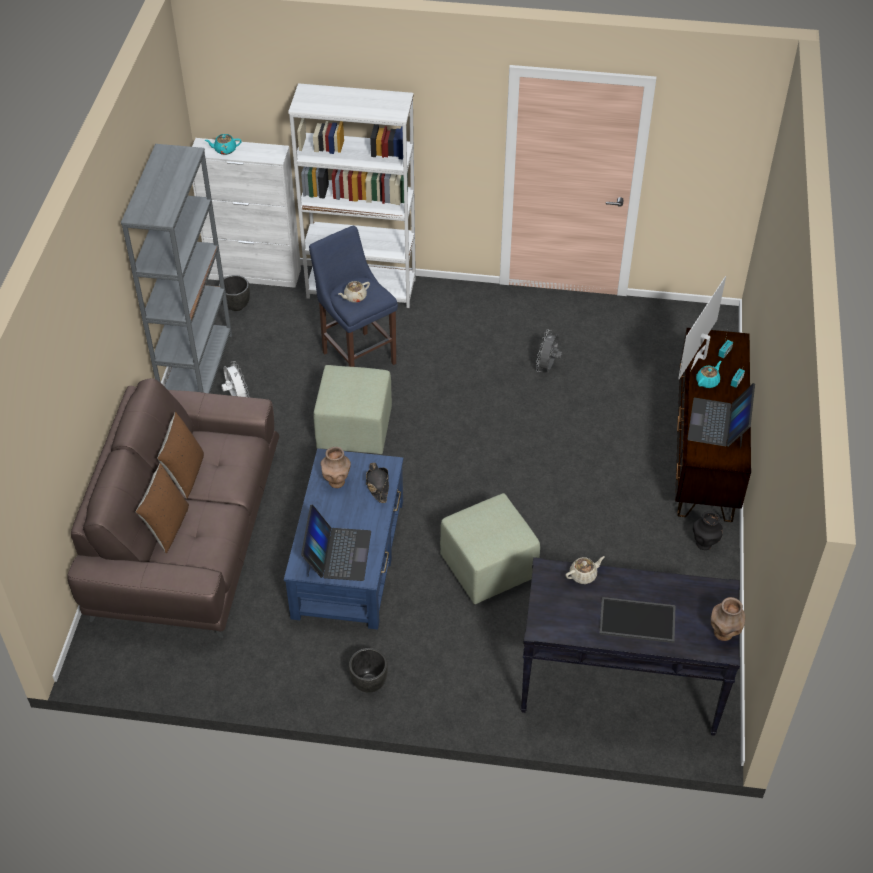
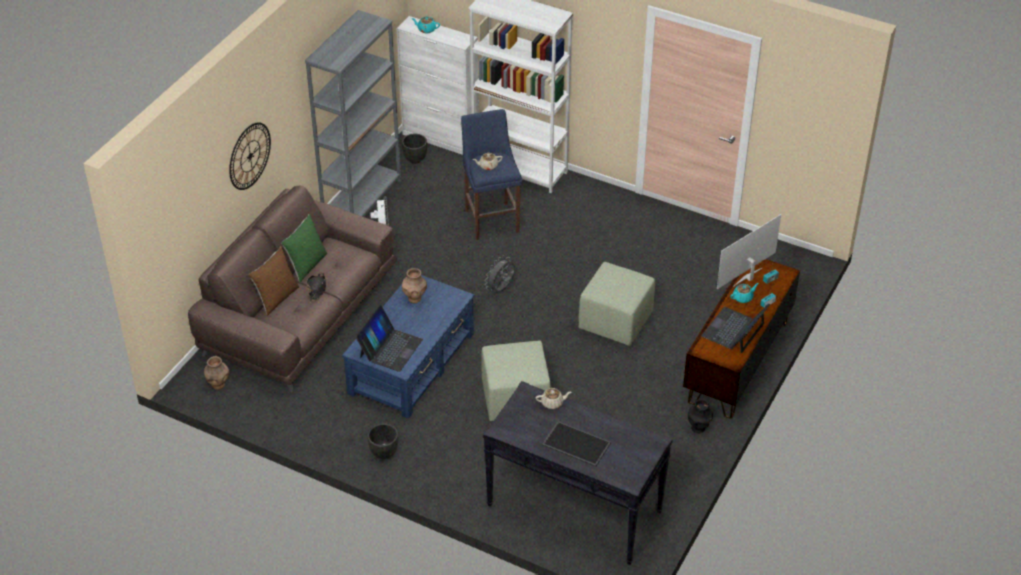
camera: 20 degrees right, 5 degrees down
brown pillow [157,412,204,499] -> green pillow [281,214,327,282]
green ottoman [314,365,392,454] -> green ottoman moved to [578,262,655,346]
black hat [366,463,389,503] -> black hat moved to [307,272,326,302]
grey fan [536,330,562,372] -> grey fan moved to [485,256,515,292]
brown vase [711,597,745,641] -> brown vase moved to [204,356,229,390]
none -> wall clock [229,122,271,190]

